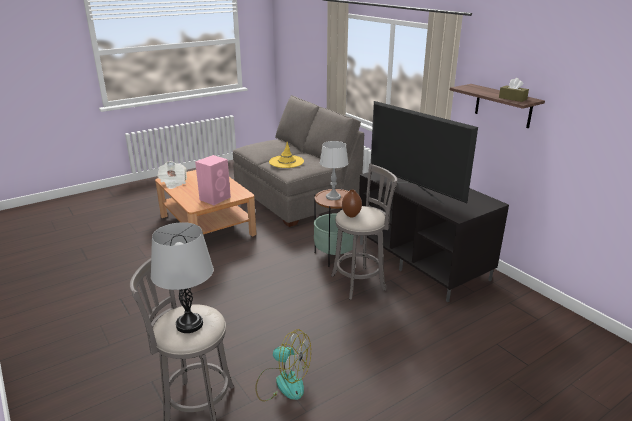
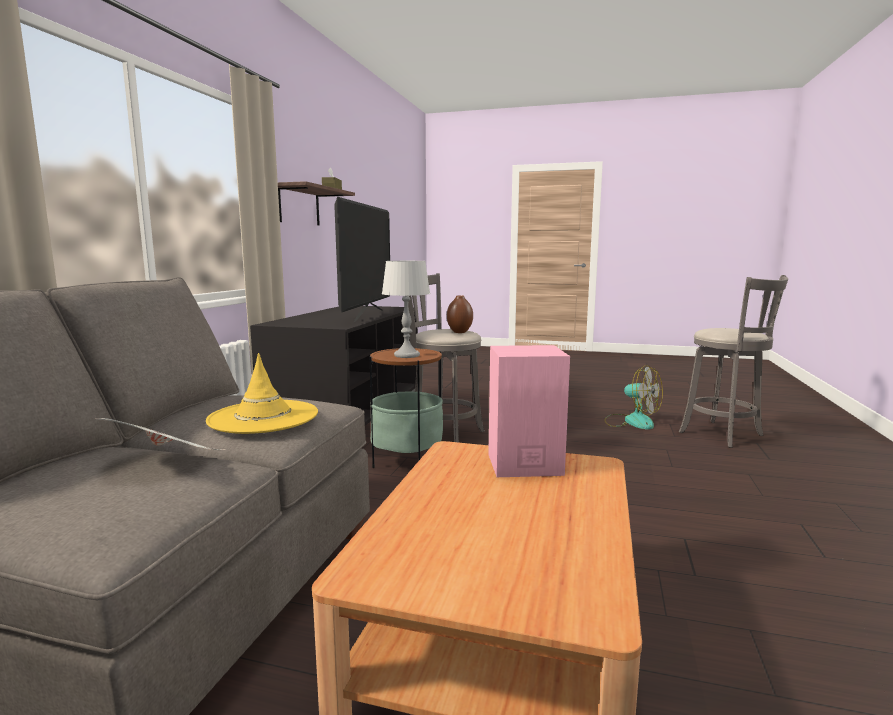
camera: 130 degrees left, 15 degrees down
grey table lamp [151,222,214,333] -> none
newspaper [157,161,187,189] -> newspaper moved to [94,418,225,450]
fan [255,329,311,402] -> fan turned 150 degrees clockwise [604,365,663,429]

